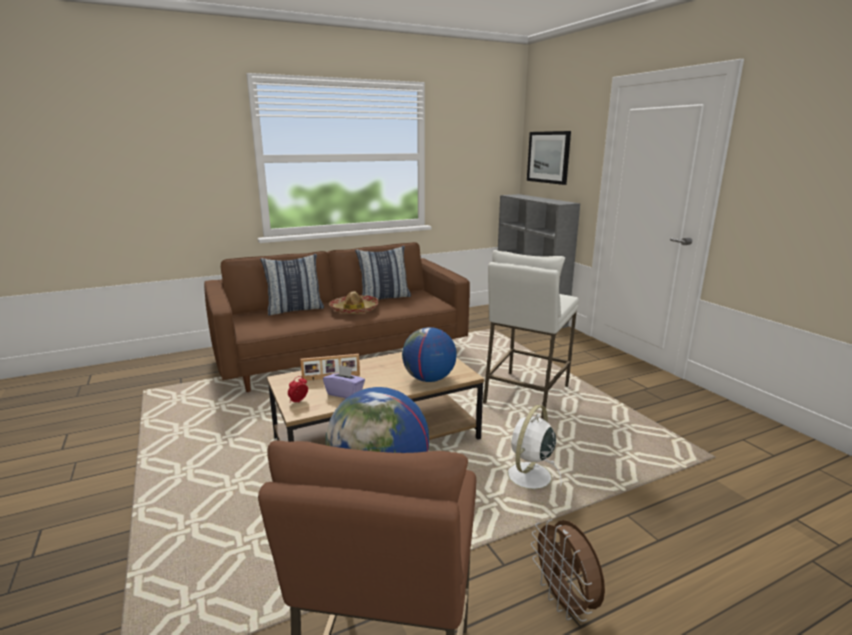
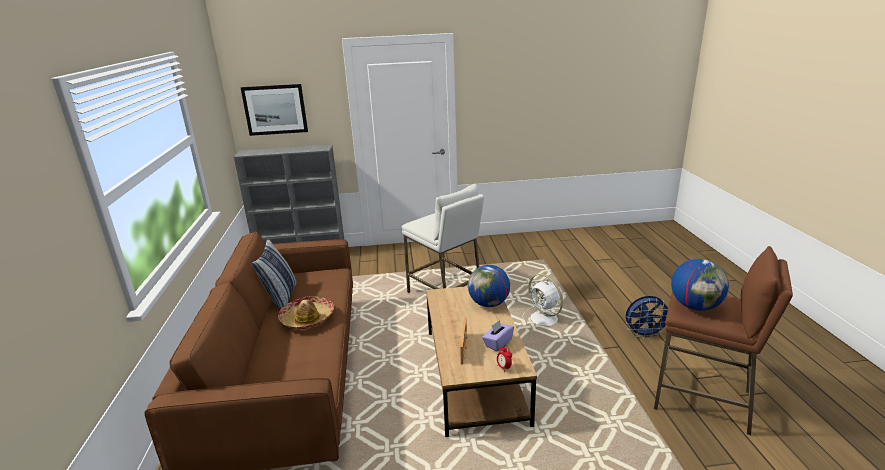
camera: 70 degrees left, 5 degrees up
pillow [260,254,324,316] -> none
brown fan [531,519,605,622] -> blue fan [626,296,668,339]

